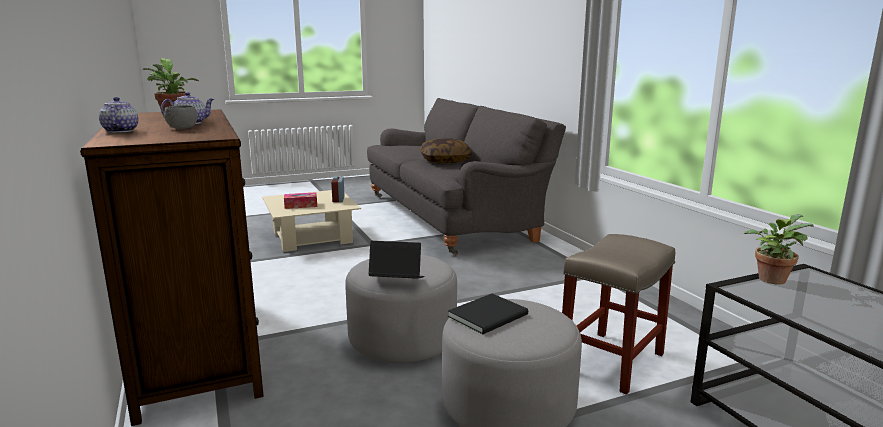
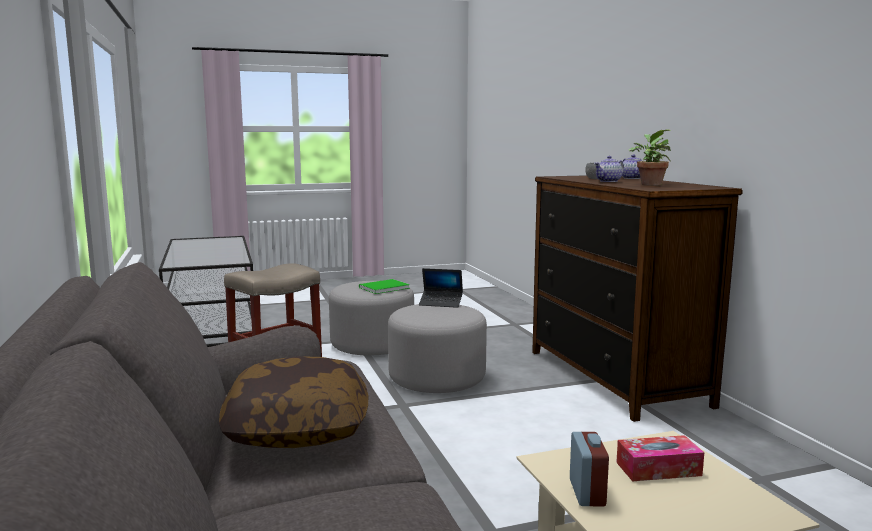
camera: 175 degrees left, 5 degrees down
black book [448,294,528,334] -> green book [359,279,410,294]
potted plant [744,214,814,284] -> none

